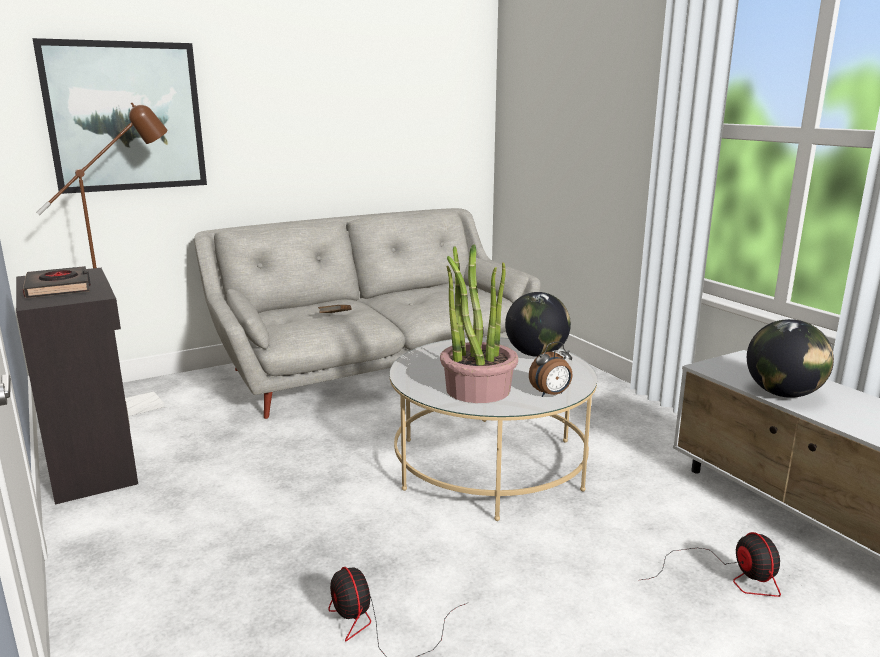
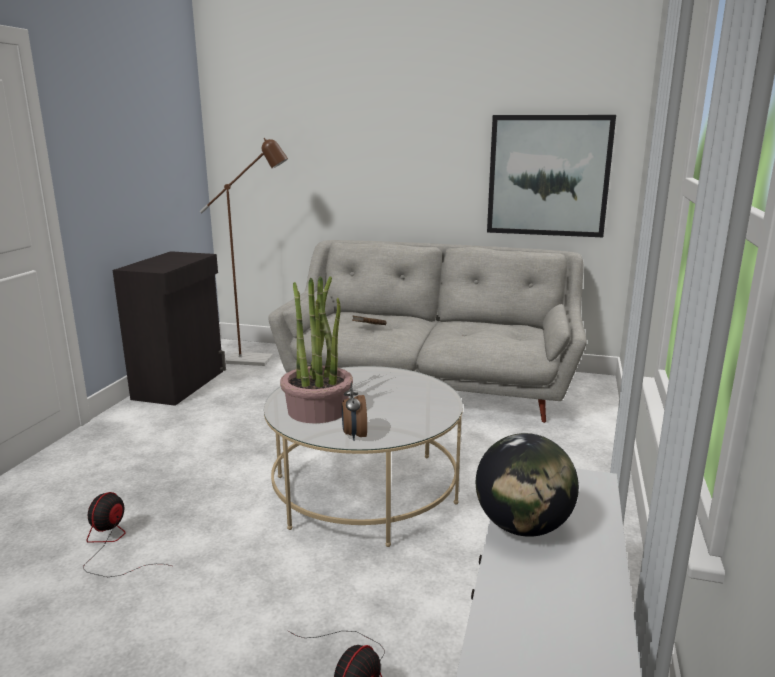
camera: 45 degrees right, 0 degrees up
black book [23,266,91,298] -> none
picture [33,38,207,194] -> picture moved to [487,115,616,237]
globe [505,292,571,357] -> none
alarm clock [529,342,572,397] -> alarm clock turned 60 degrees clockwise [342,382,367,441]

